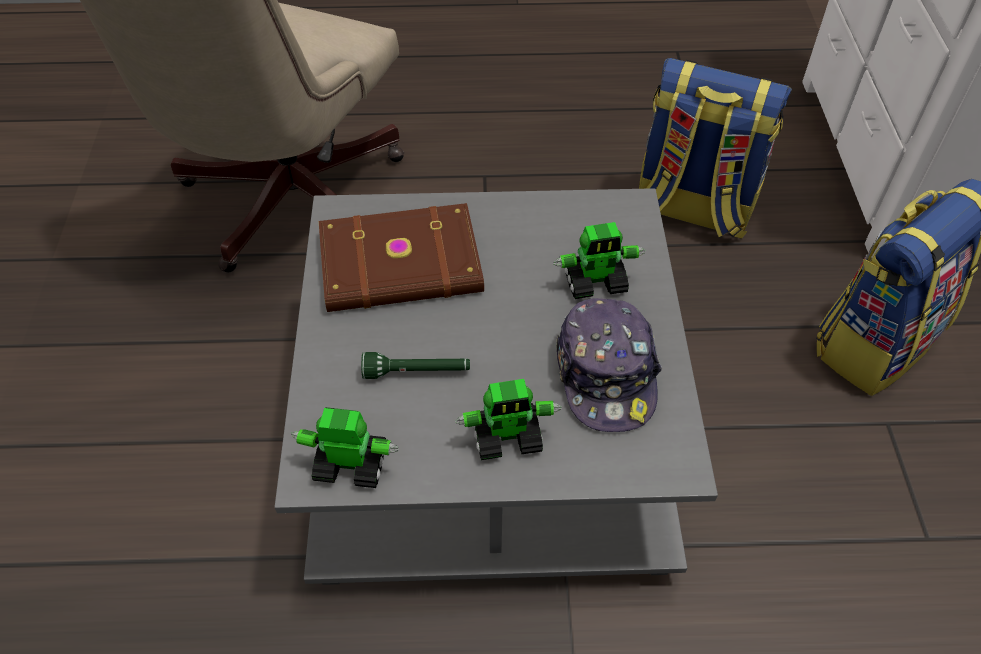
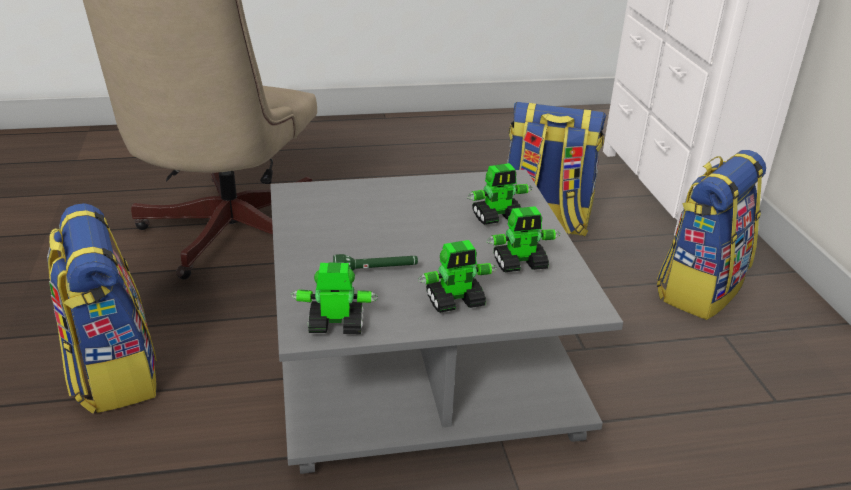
camera: 10 degrees left, 20 degrees down
brown book [319,203,484,312] -> none
cap [556,298,662,432] -> toy robot [487,206,561,272]
none -> backpack [47,203,157,414]

